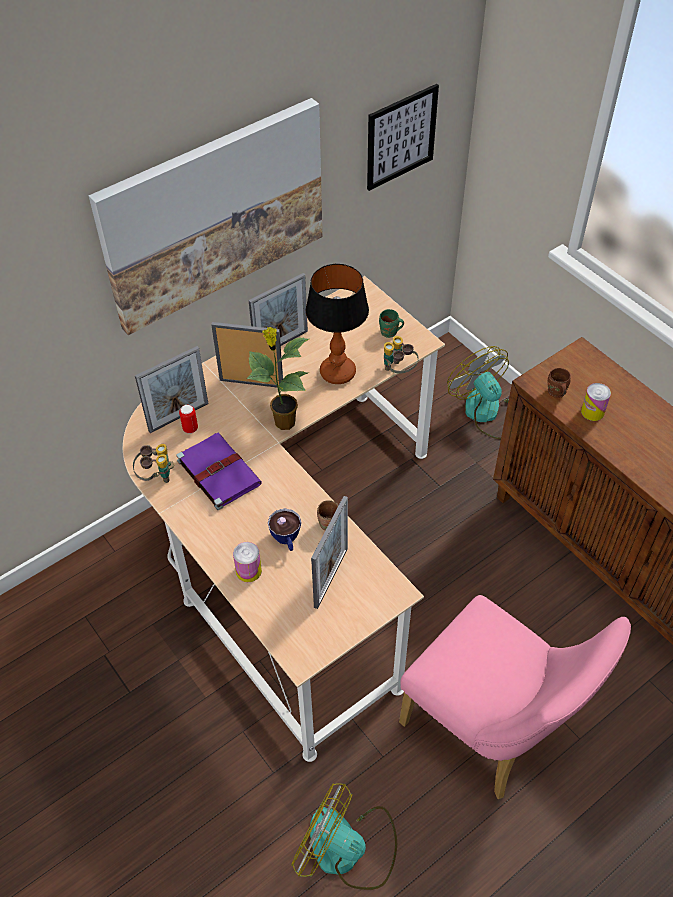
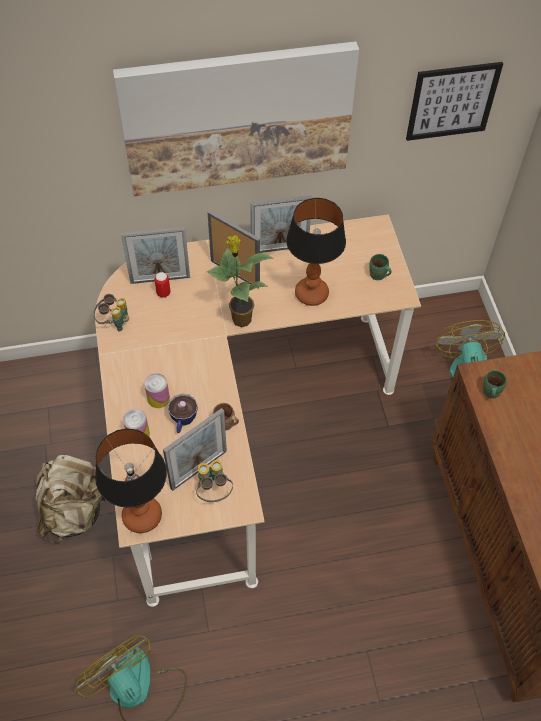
camera: 25 degrees right, 5 degrees up
purple book [177,432,262,510] -> none
binoculars [384,336,419,373] -> binoculars moved to [196,460,233,502]
pink chair [399,595,631,799] -> none
brown mug [548,368,571,398] -> green mug [483,370,507,399]
can [581,383,611,421] -> can moved to [144,373,170,408]
none -> beige backpack [35,455,107,543]
none -> table lamp [95,428,167,533]

